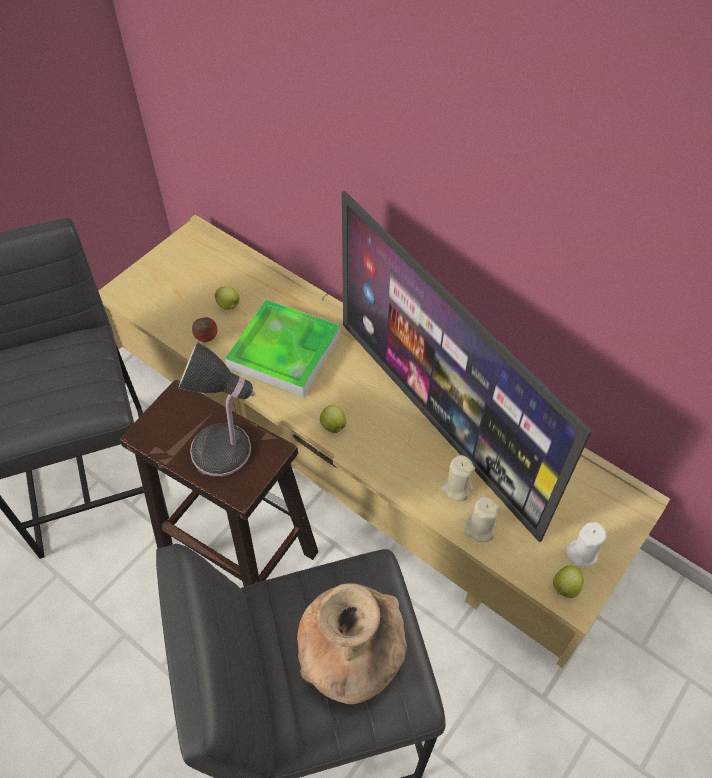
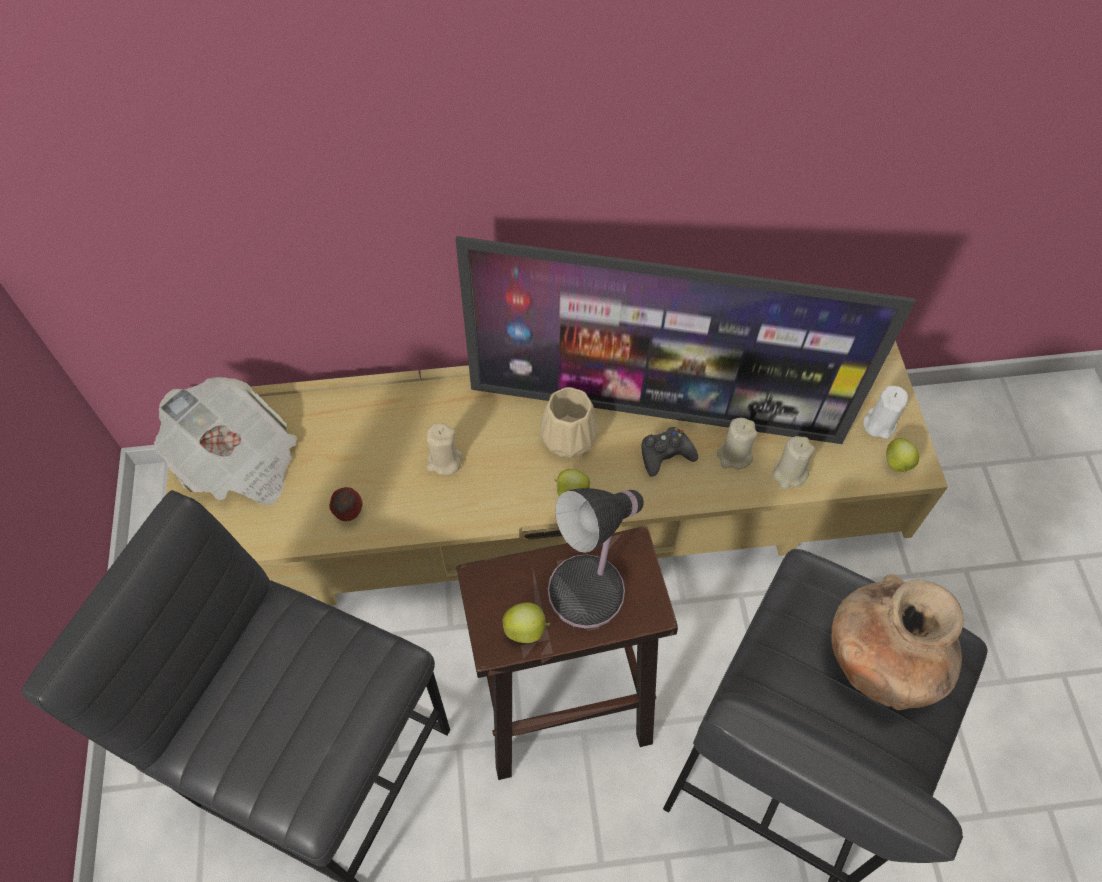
camera: 45 degrees left, 5 degrees up
apple [215,286,240,310] -> apple moved to [502,602,550,643]
tray [225,299,341,398] -> beige candle [427,423,462,475]
none -> newspaper [154,377,297,505]
none -> beige vase [539,387,598,458]
none -> black game controller [641,427,698,477]

